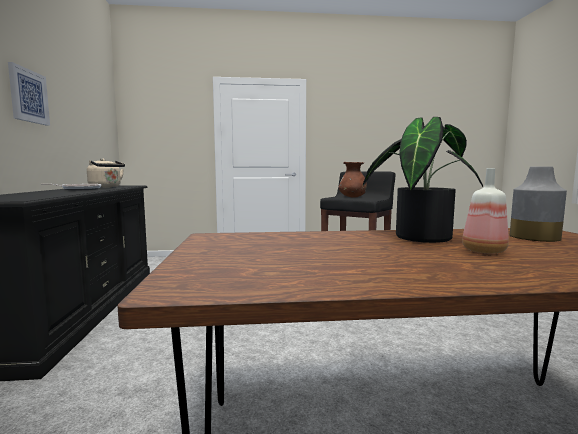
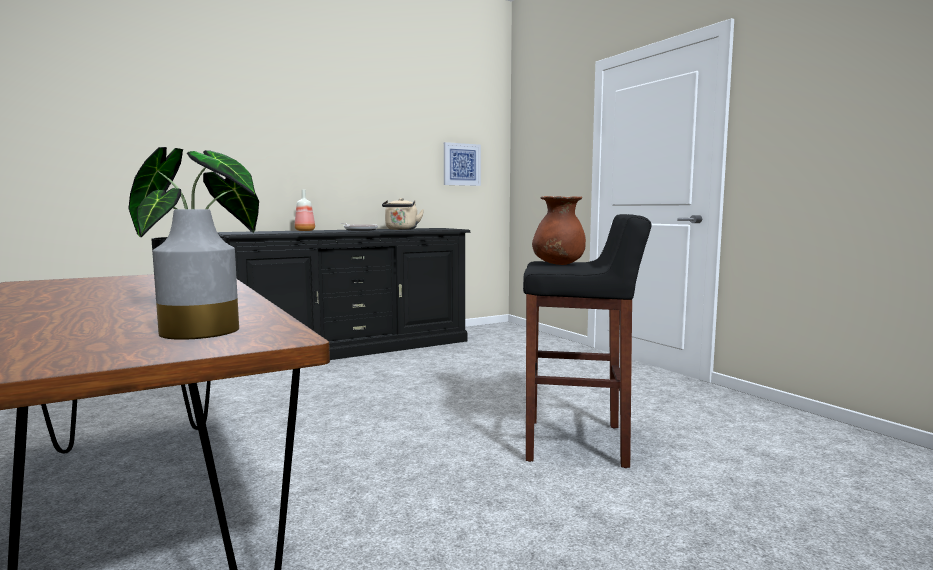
camera: 65 degrees right, 0 degrees up
picture [8,62,50,126] -> picture moved to [444,142,481,186]
bottle [462,168,509,254] -> bottle moved to [295,190,315,231]

